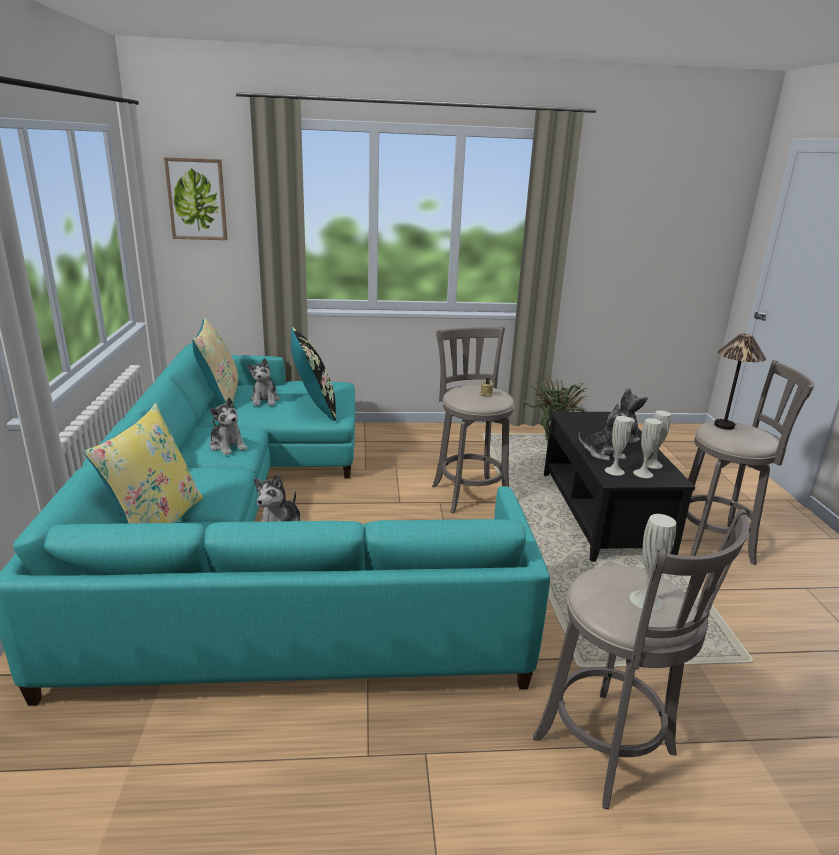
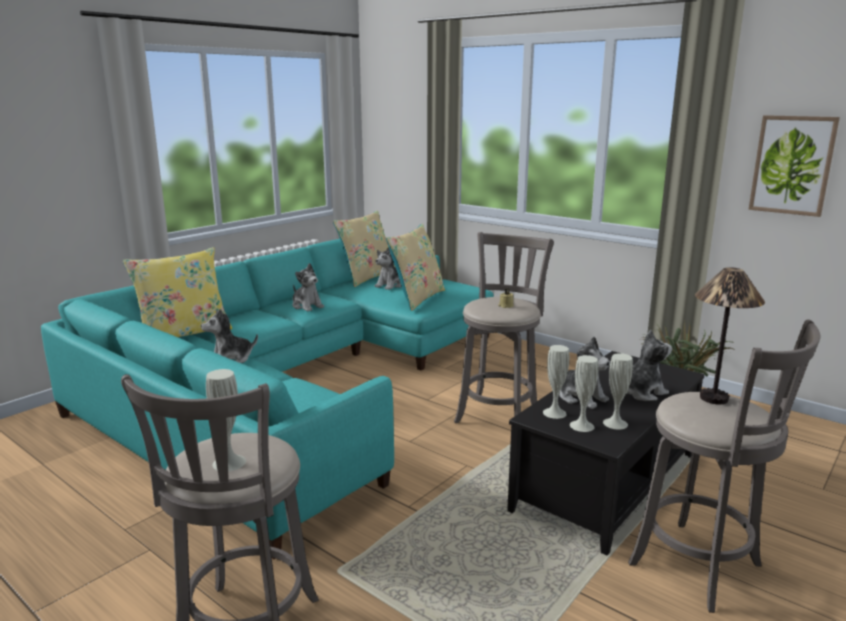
camera: 45 degrees right, 5 degrees down
picture [164,157,227,240] -> picture moved to [749,115,840,217]
plush toy [210,398,247,455] -> plush toy turned 45 degrees counterclockwise [292,263,324,311]
black pillow [291,327,336,421] -> beige pillow [386,224,445,311]

